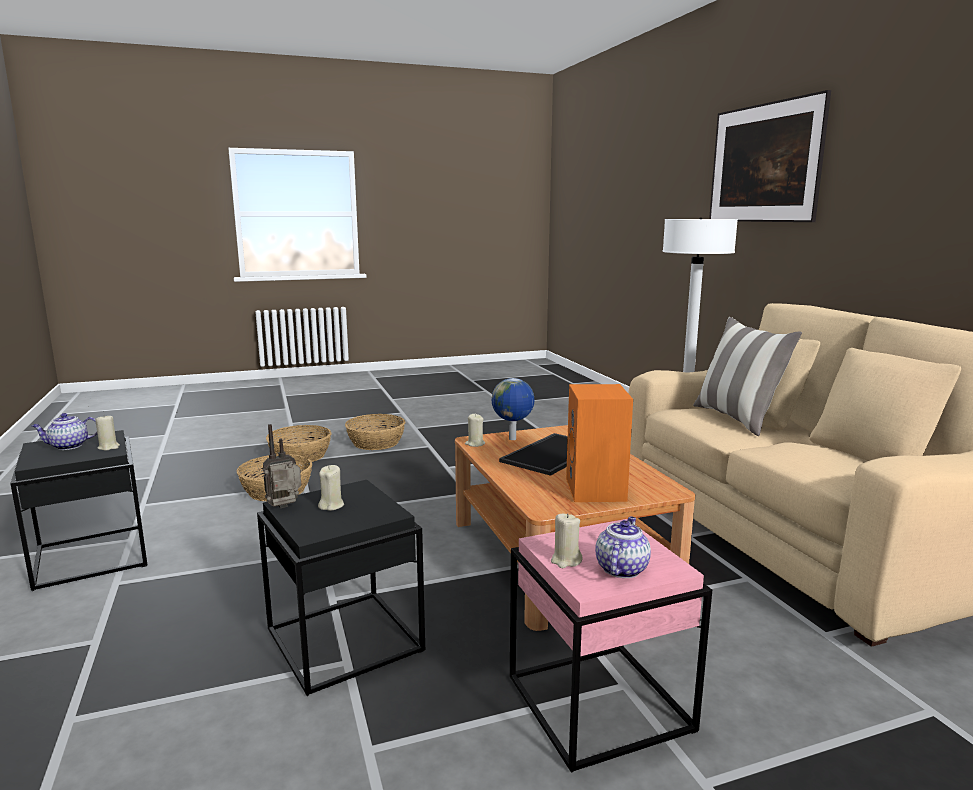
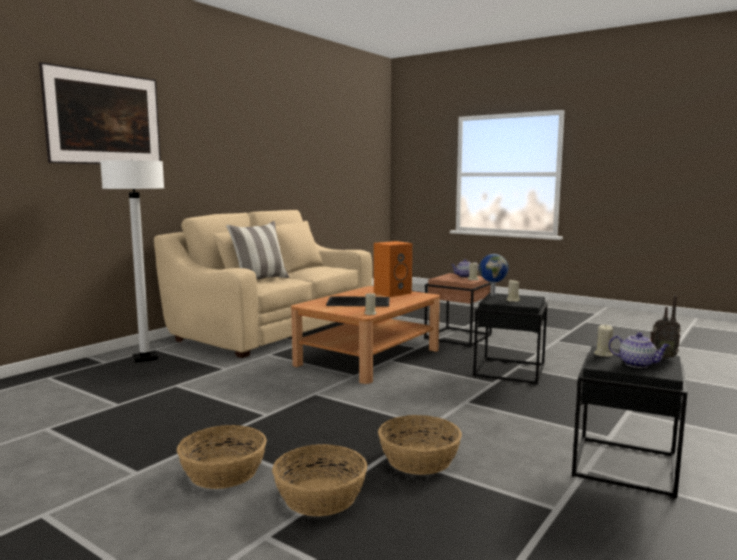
camera: 125 degrees left, 5 degrees down
radio [263,424,302,508] -> radio moved to [650,296,681,359]
globe [492,378,534,440] -> globe moved to [479,254,509,296]
pink side table [510,519,712,772] -> brown side table [424,273,492,347]

